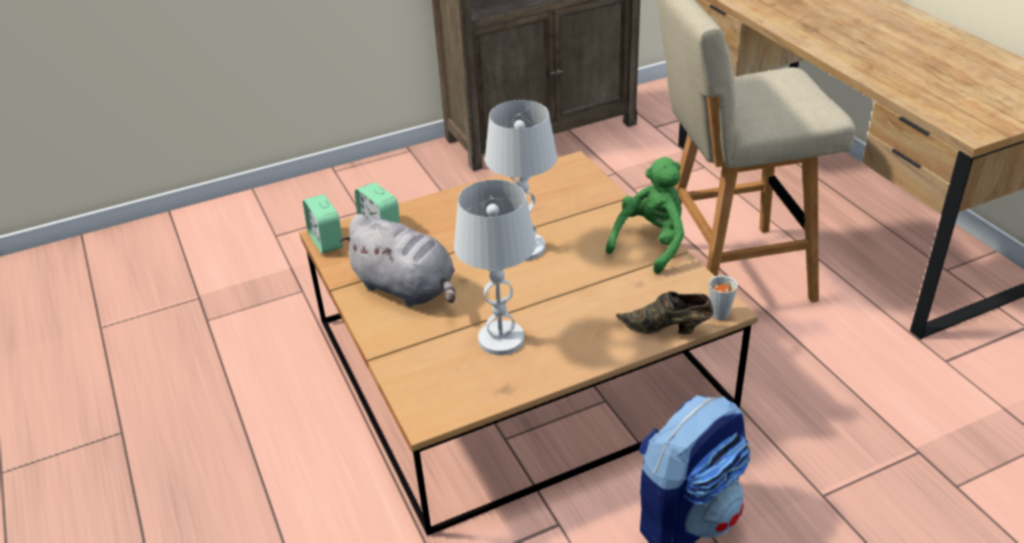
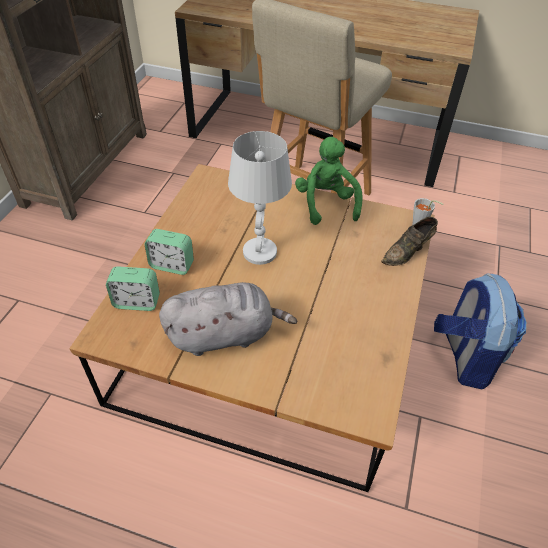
camera: 50 degrees left, 10 degrees up
alarm clock [303,194,343,253] -> alarm clock moved to [144,229,194,275]
white table lamp [454,180,536,355] -> none

